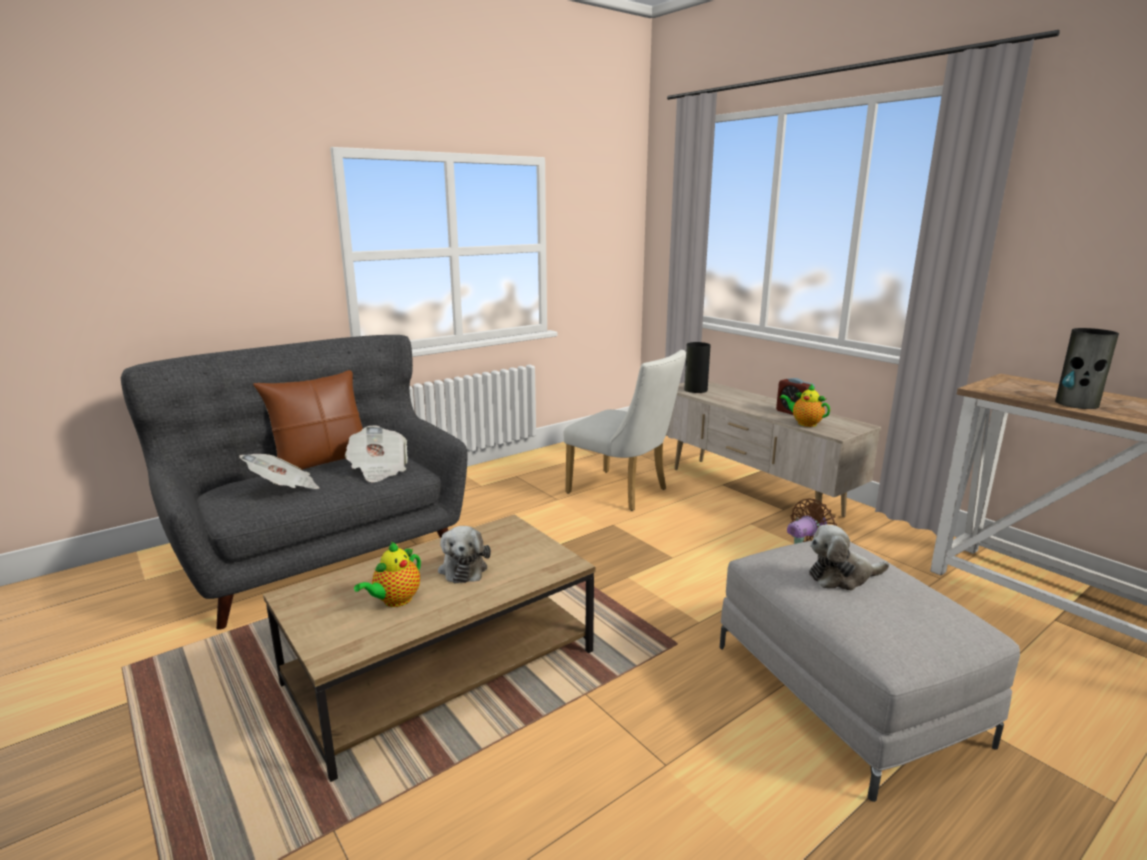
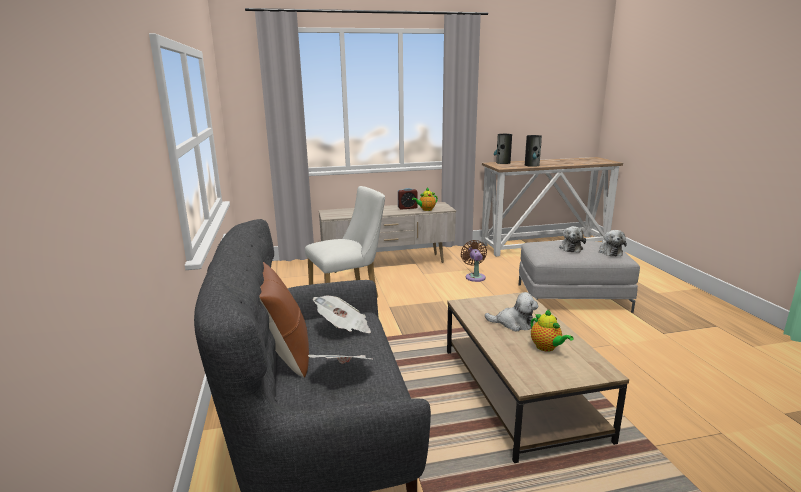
camera: 65 degrees left, 0 degrees up
vase [684,342,711,393] -> vase moved to [494,134,512,164]
none -> plush toy [599,230,627,256]

